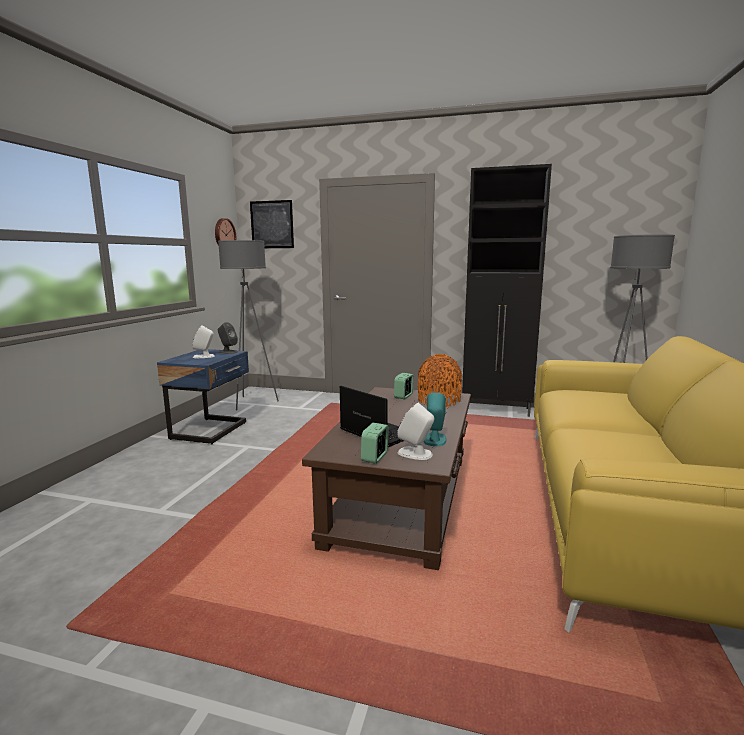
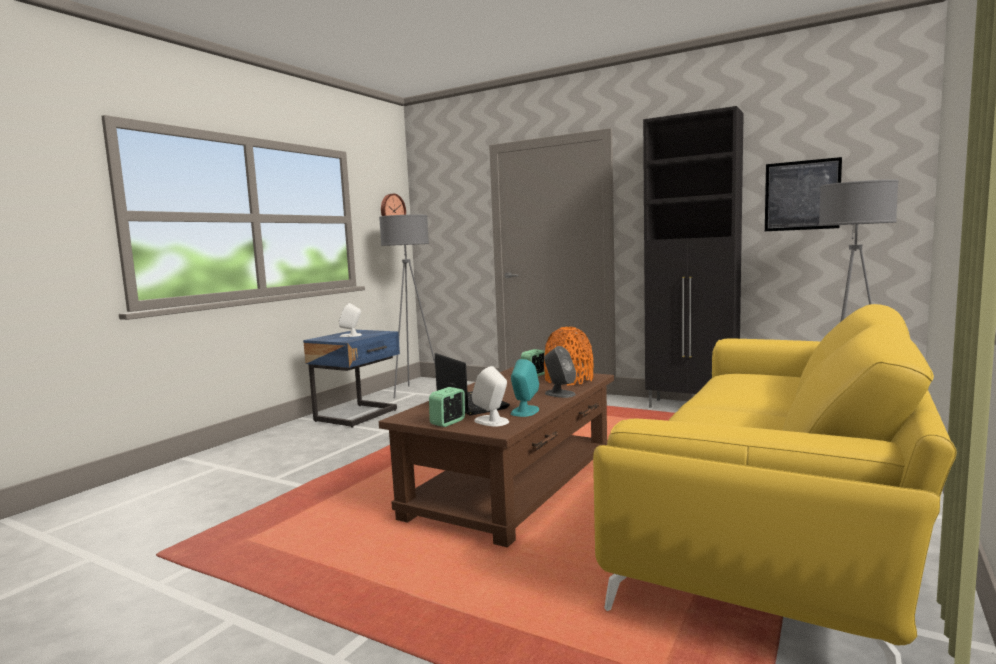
camera: 15 degrees right, 5 degrees down
grey speaker [218,322,238,354] -> grey speaker moved to [544,346,576,398]
picture [250,200,294,248] -> picture moved to [765,157,842,231]

